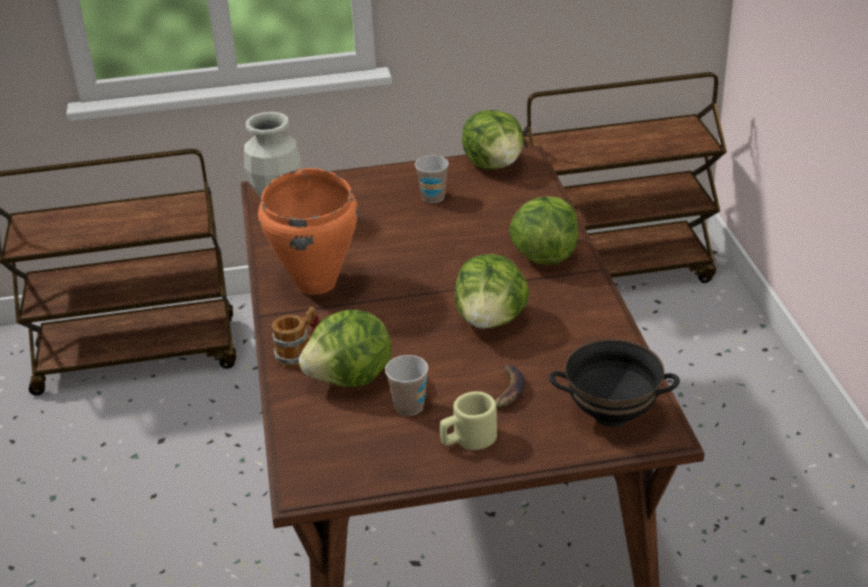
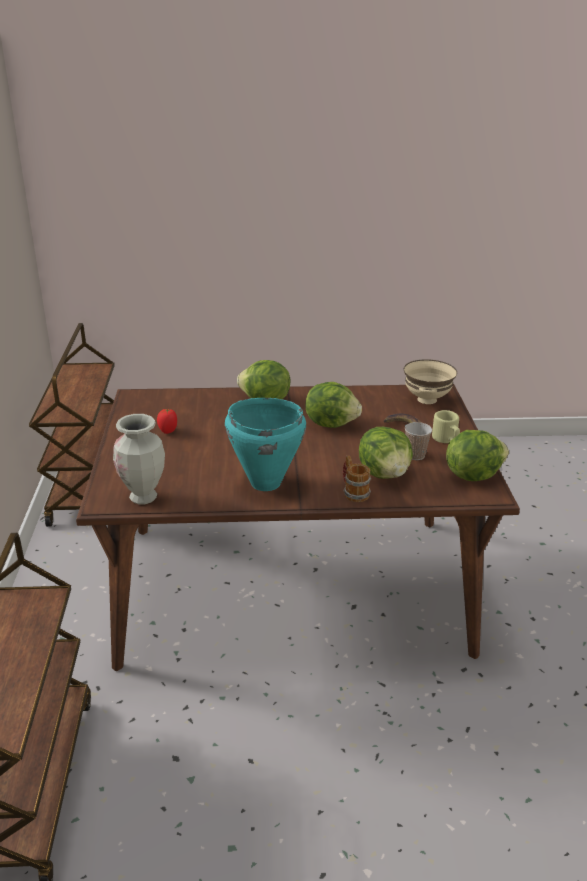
camera: 85 degrees left, 5 degrees down
orange cooking pot [258,168,358,295] -> turquoise cooking pot [225,398,306,491]
cup [415,155,449,203] -> tomato [157,409,177,434]
lettuce [462,110,524,170] -> lettuce moved to [446,430,509,481]
black bowl [549,339,680,427] -> beige bowl [404,359,457,404]

